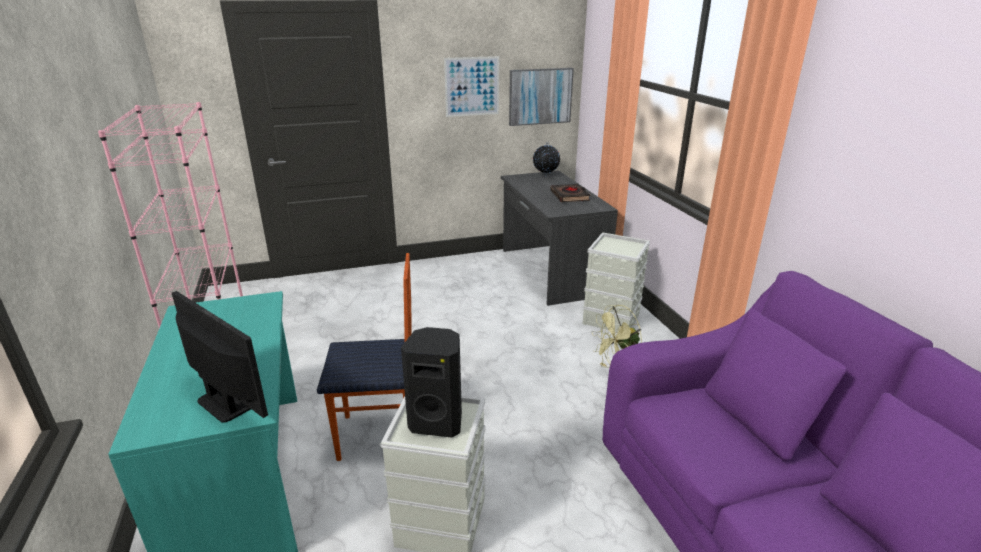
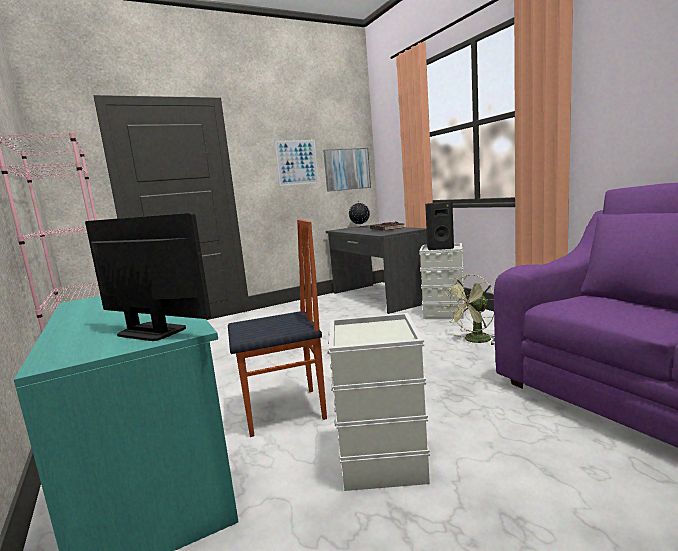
camera: 10 degrees left, 15 degrees down
black speaker [401,327,462,437] -> black speaker moved to [425,202,454,250]

